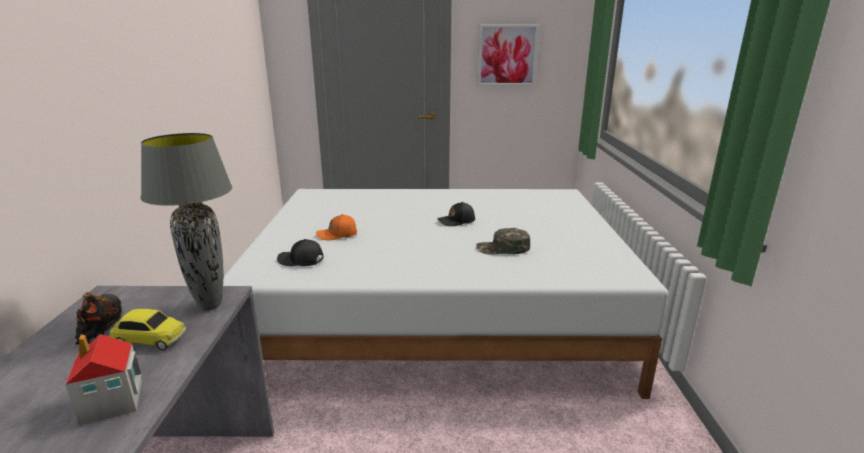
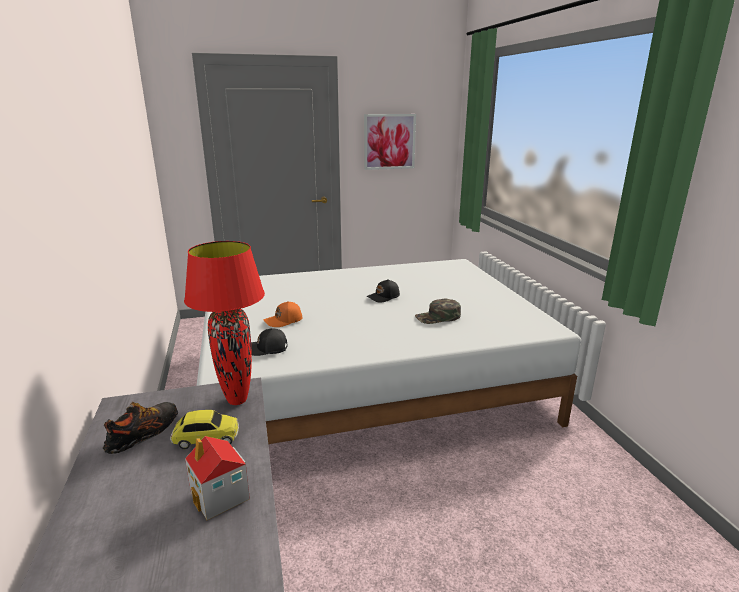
camera: 15 degrees left, 0 degrees up
shoe [75,292,122,345] -> shoe turned 60 degrees clockwise [103,402,178,454]
grey table lamp [141,133,232,311] -> red table lamp [184,241,265,405]

